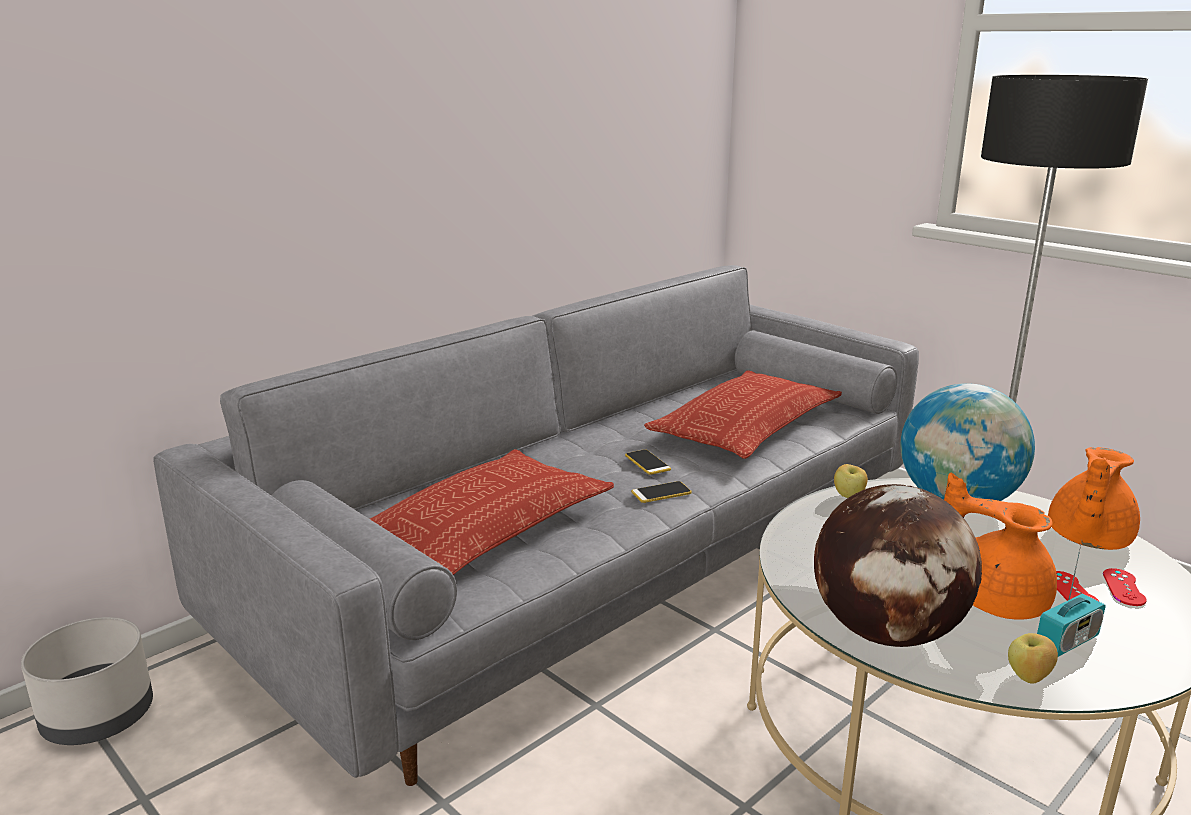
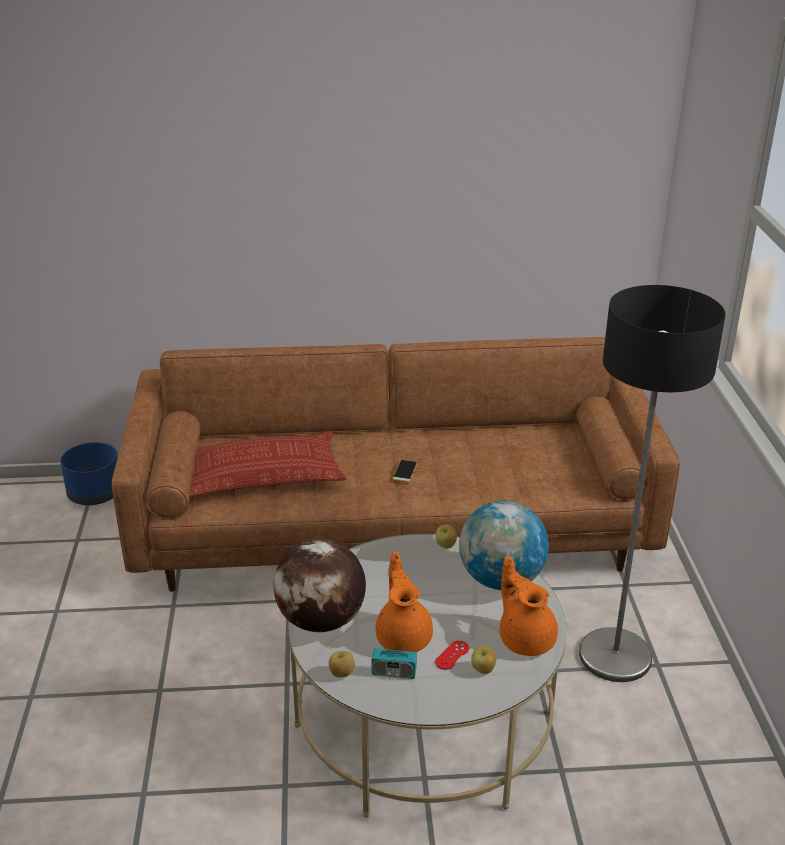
camera: 40 degrees right, 10 degrees up
grey planter [21,617,153,745] -> blue planter [60,442,118,505]
grey sofa [153,265,919,786] -> brown sofa [112,337,680,592]
phone [631,481,692,503] -> none
pillow [644,370,842,459] -> none
orange teapot [1048,447,1140,550] -> orange teapot turned 75 degrees clockwise [500,556,558,656]
red game controller [1103,568,1147,606] -> apple [471,645,496,674]

